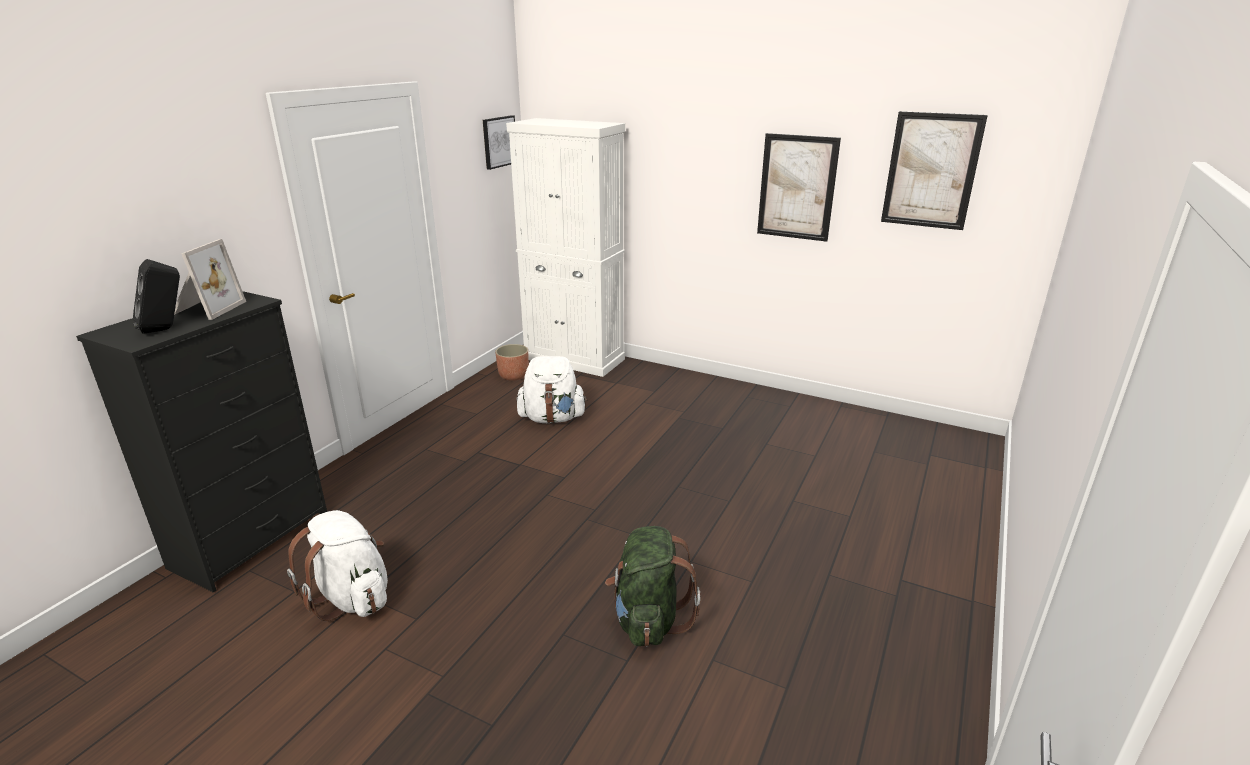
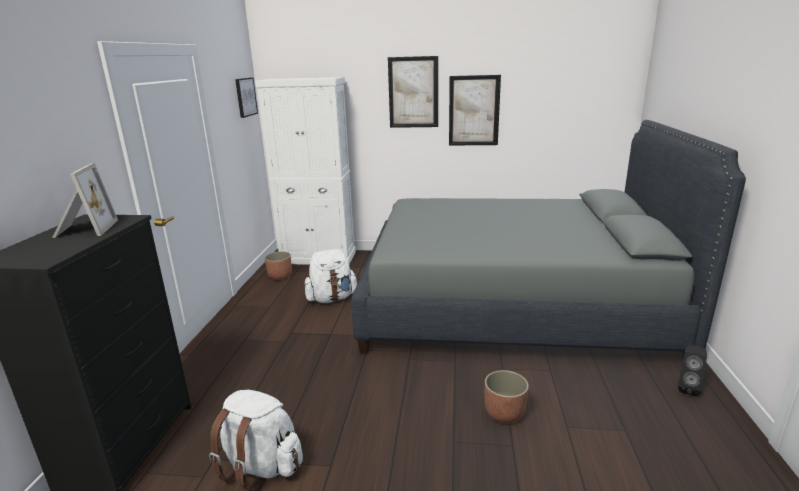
camera: 20 degrees left, 5 degrees down
black speaker [133,259,180,334] -> black speaker moved to [678,345,707,396]
green backpack [605,526,700,647] -> planter [485,370,529,424]
picture [881,111,988,230] -> picture moved to [388,56,438,128]
none -> grey bed [351,120,746,358]

